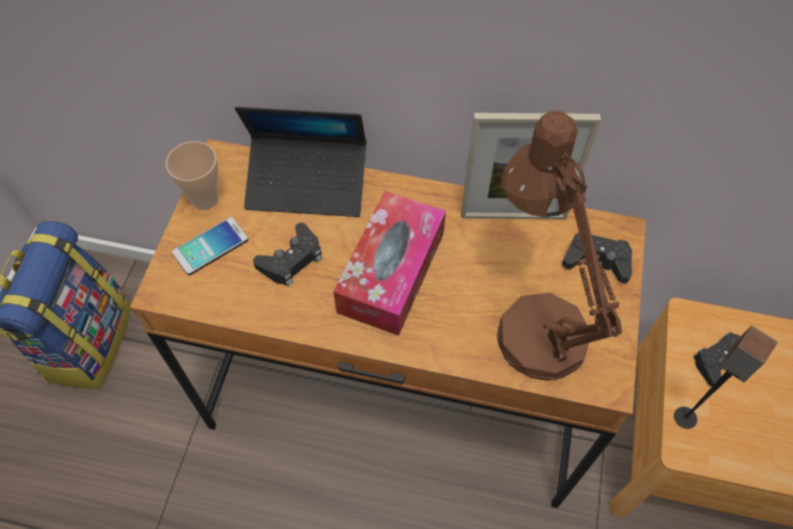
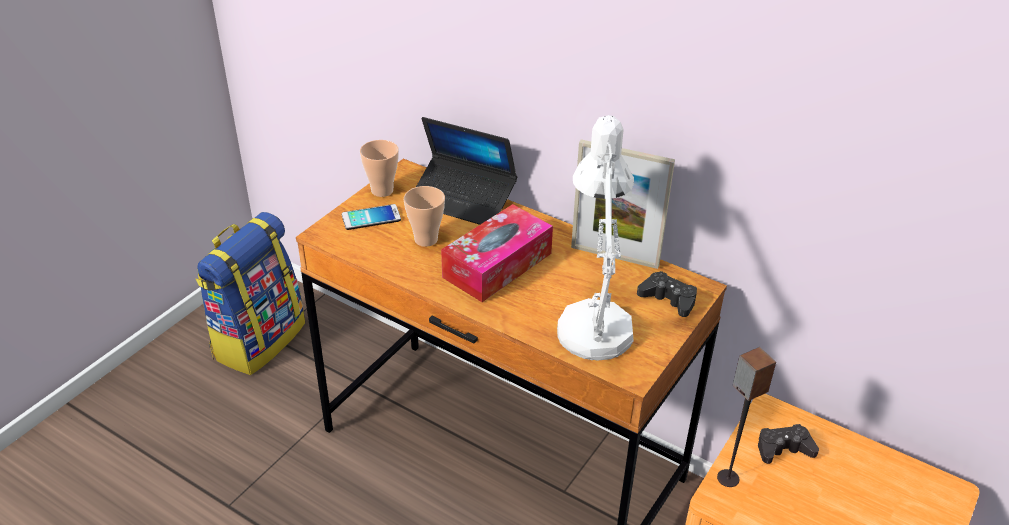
camera: 20 degrees right, 20 degrees down
black game controller [253,223,322,287] -> cup [404,186,445,247]
brown table lamp [497,110,622,381] -> white table lamp [557,115,634,361]

